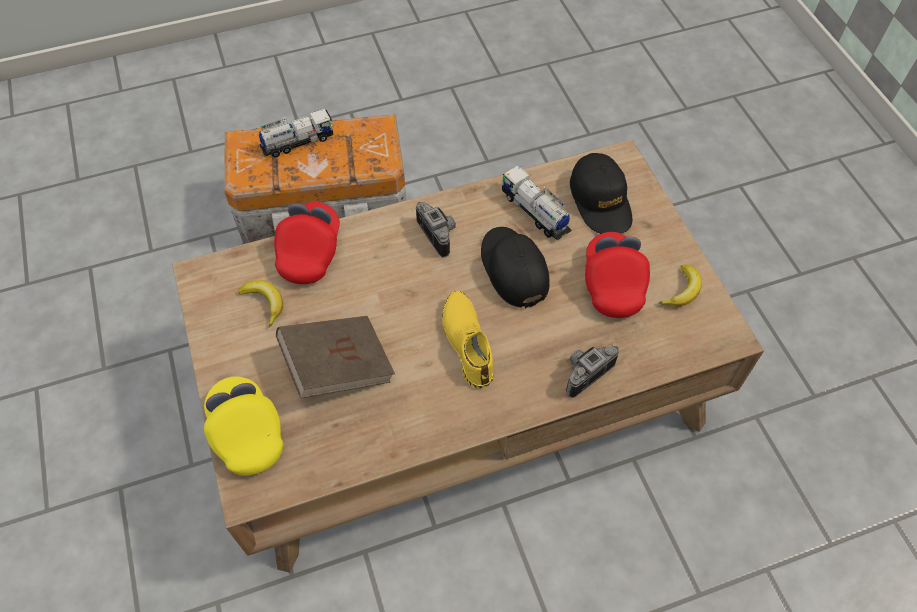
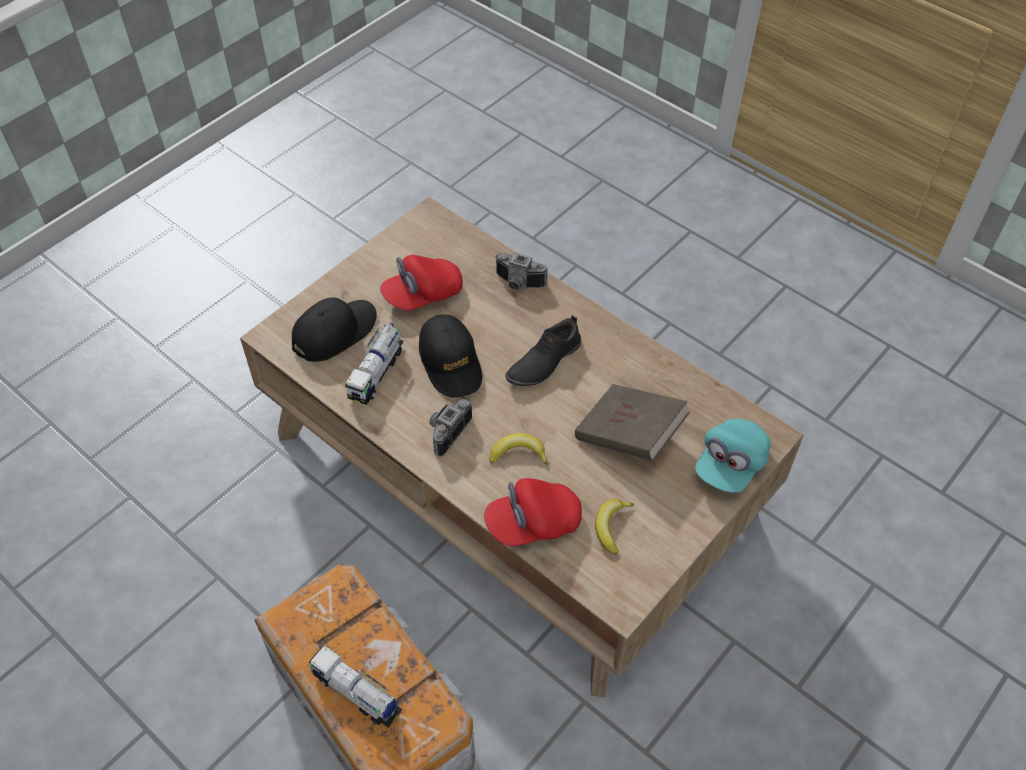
camera: 120 degrees left, 5 degrees down
yellow cap [204,377,283,476] -> turquoise cap [695,419,771,493]
yellow shoe [442,291,493,388] -> black shoe [505,315,581,386]
black cap [481,227,549,309] -> black cap turned 60 degrees counterclockwise [419,314,482,398]
banana [658,265,702,306] -> banana moved to [489,433,548,465]

